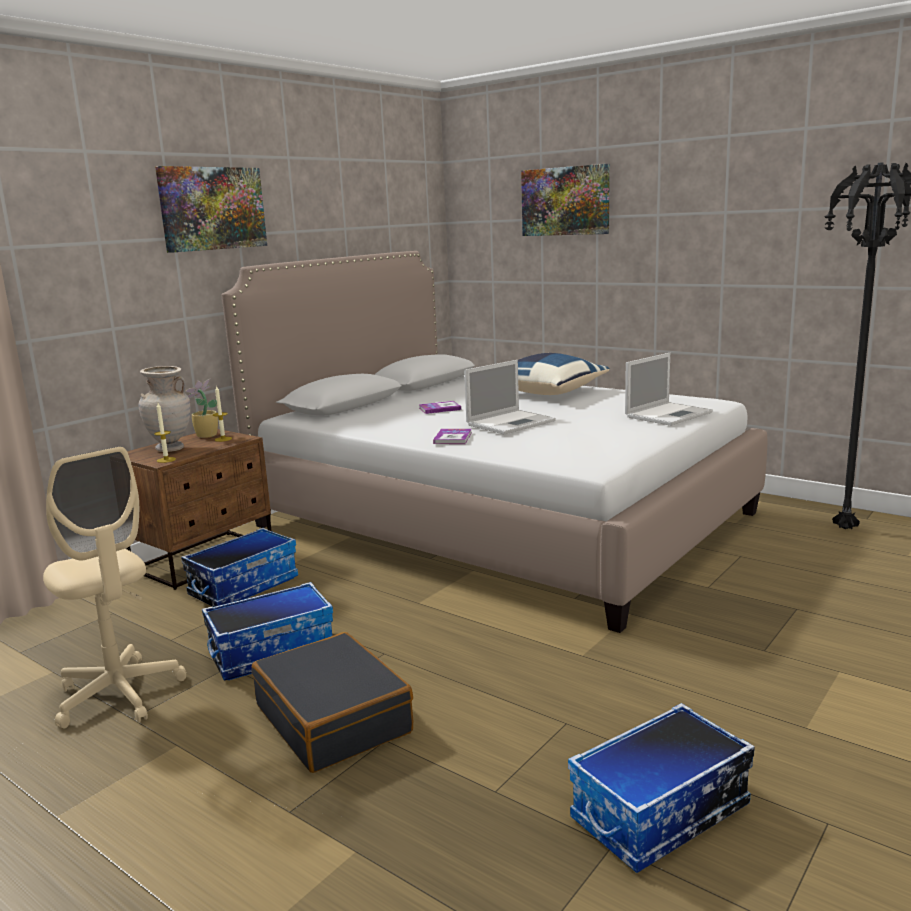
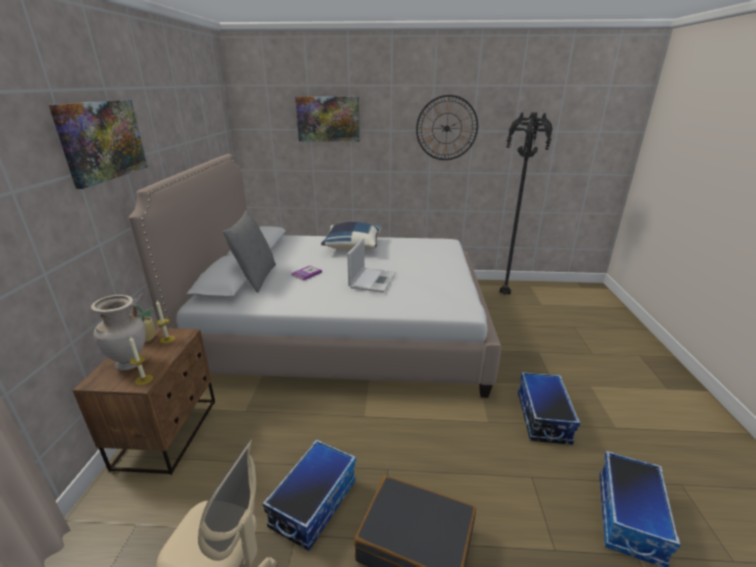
camera: 35 degrees left, 10 degrees up
storage box [181,528,298,607] -> storage box moved to [518,372,580,445]
book [433,429,472,444] -> none
laptop [625,353,713,426] -> none
none -> grey pillow [223,210,276,293]
none -> wall clock [416,95,478,160]

